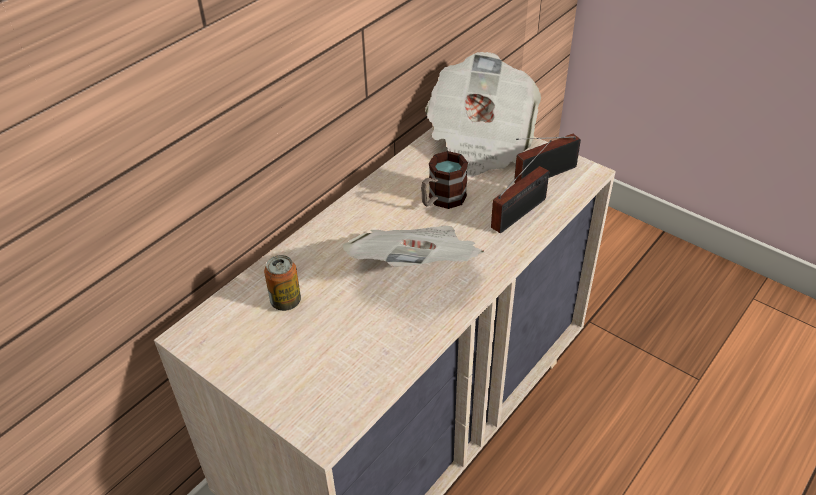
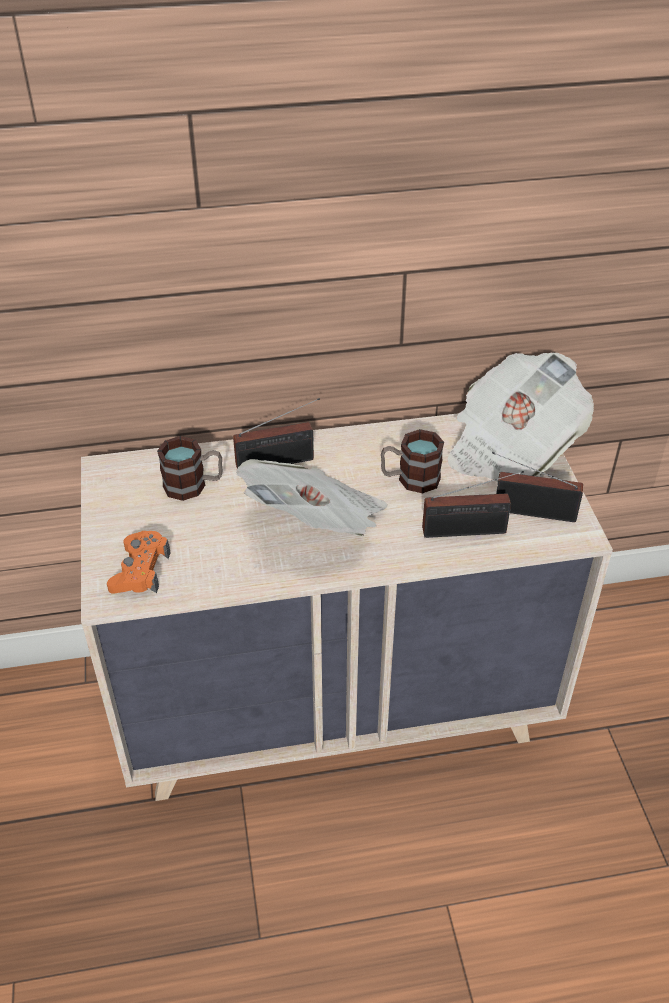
camera: 40 degrees right, 0 degrees up
can [264,255,301,311] -> mug [157,436,222,501]
none -> orange game controller [107,531,170,594]
none -> radio [233,398,320,469]

